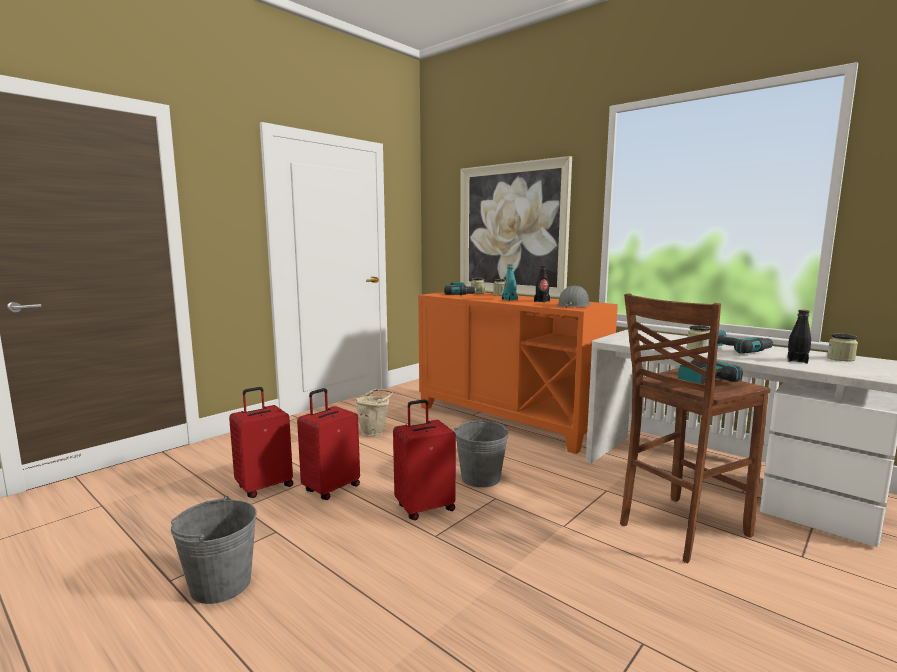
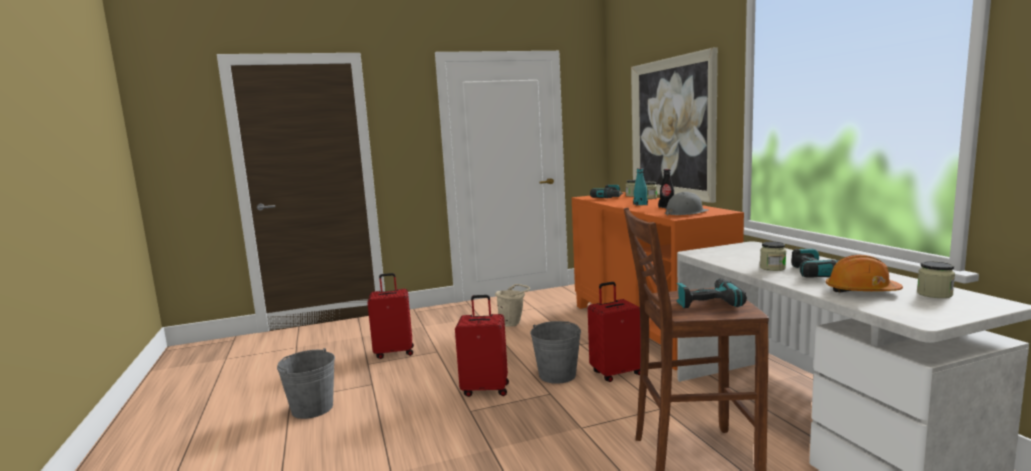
camera: 30 degrees right, 0 degrees up
red suitcase [297,388,360,500] -> red suitcase moved to [588,282,641,382]
black bottle [787,310,811,364] -> orange hard hat [826,255,903,292]

